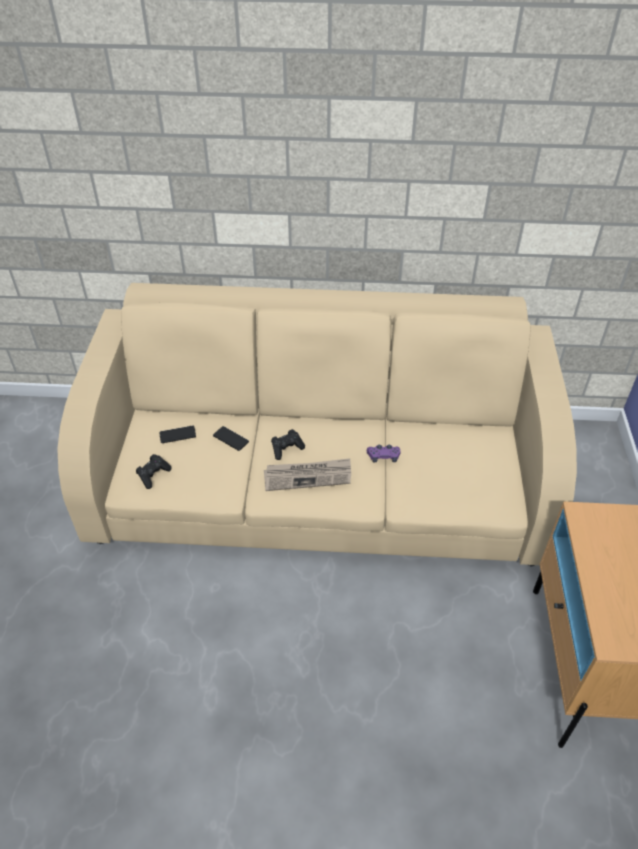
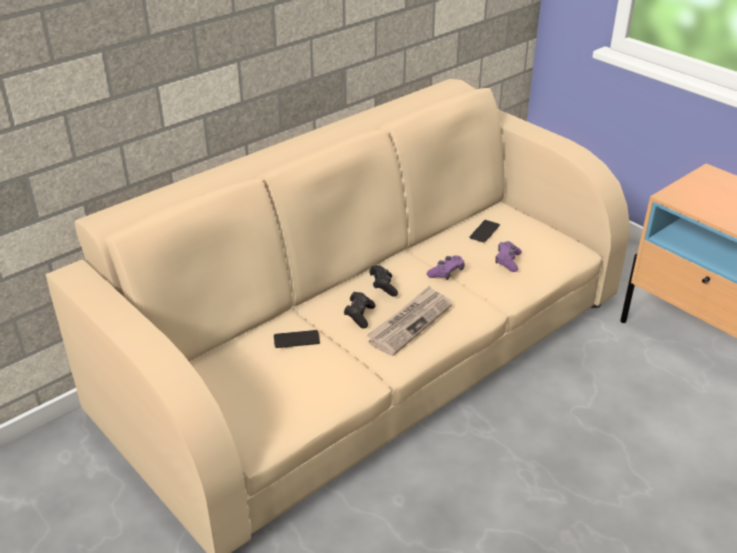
camera: 45 degrees left, 10 degrees down
black game controller [136,454,171,489] -> black game controller moved to [369,265,398,297]
phone [159,426,196,443] -> phone moved to [469,220,500,243]
none -> purple game controller [495,241,522,272]

